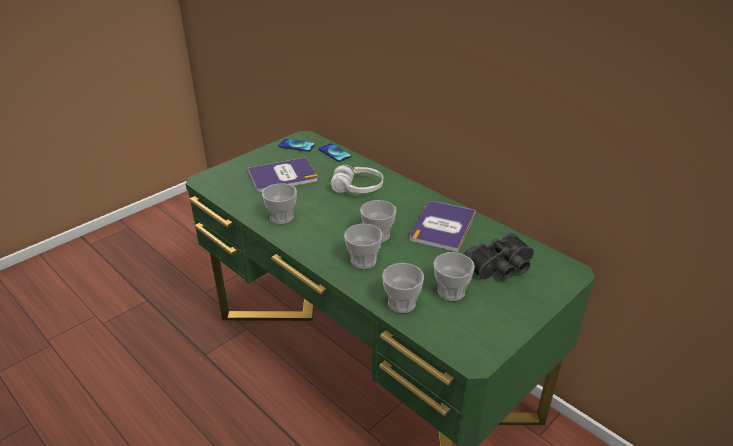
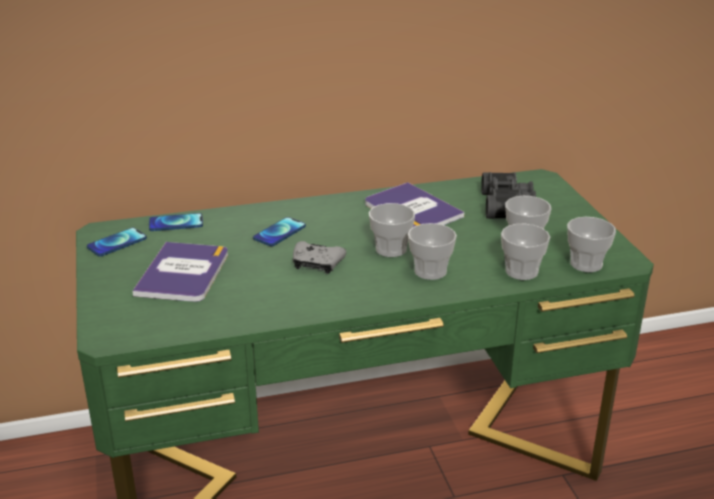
camera: 60 degrees left, 5 degrees down
cup [262,183,297,224] -> cup moved to [567,217,616,272]
white headphones [331,165,383,193] -> phone [253,217,306,246]
none -> grey game controller [293,241,346,274]

